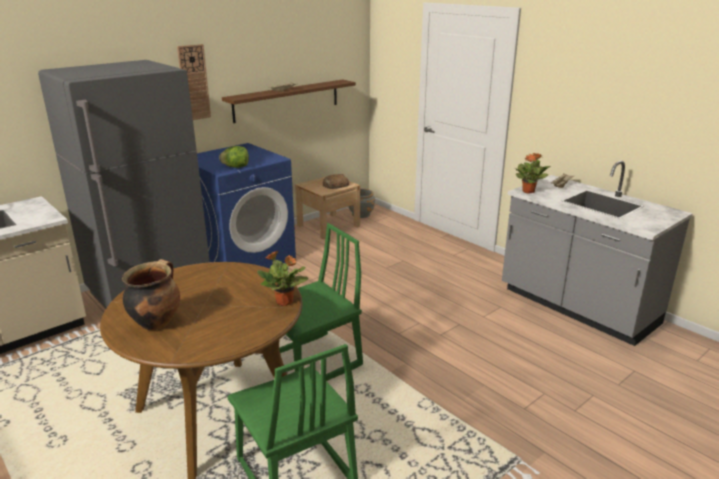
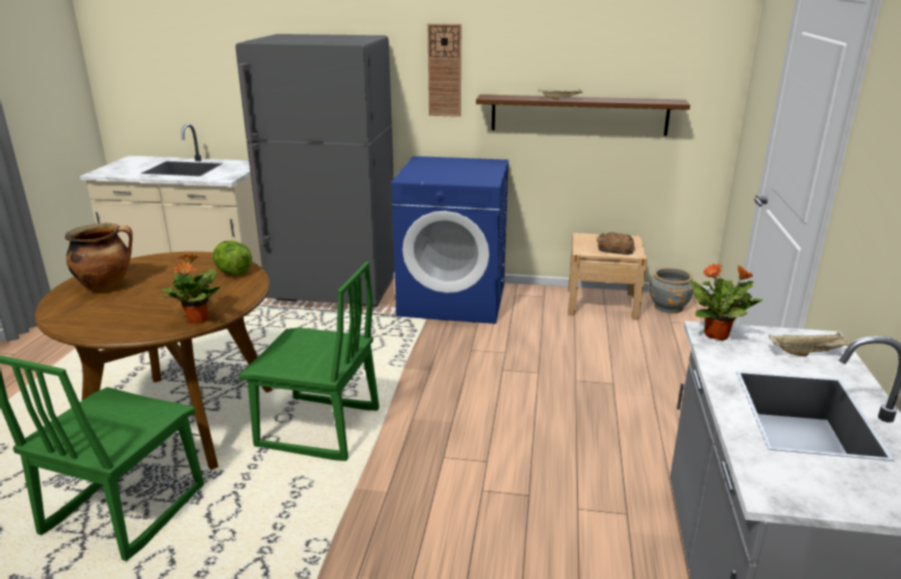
camera: 50 degrees right, 0 degrees up
lettuce [219,146,249,168] -> lettuce moved to [213,240,252,276]

